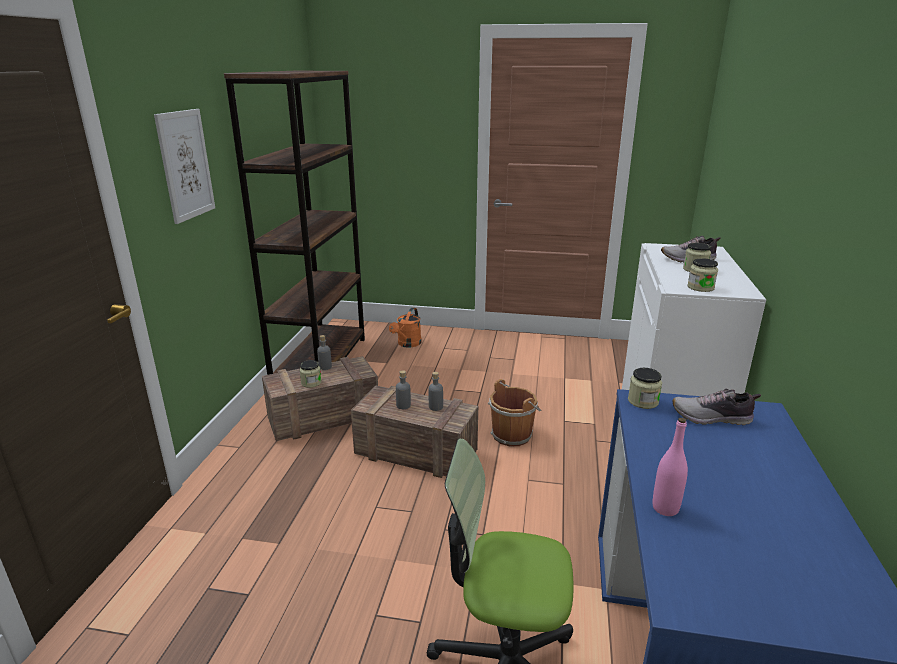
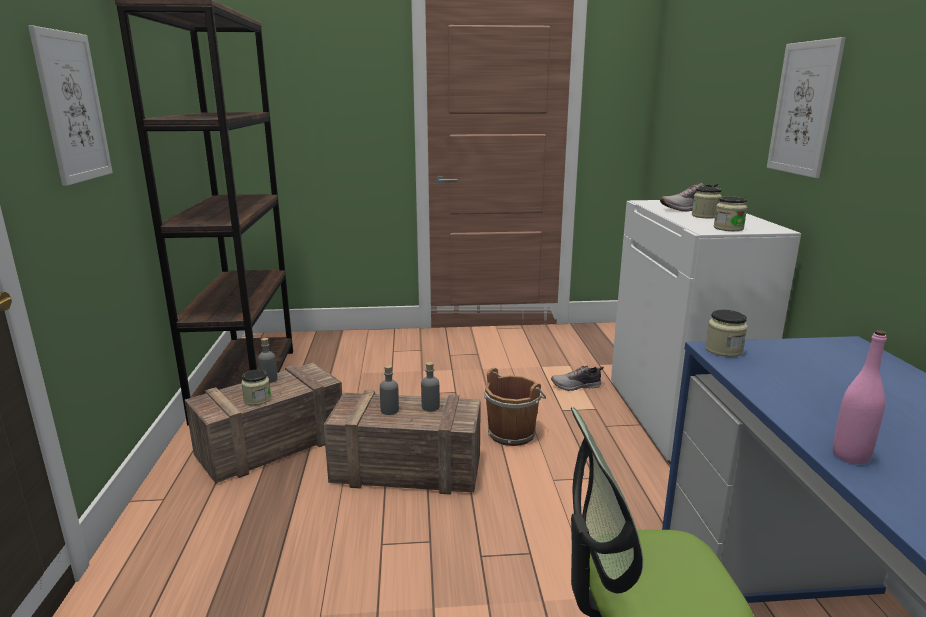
camera: 15 degrees left, 5 degrees down
orange watering can [389,307,422,347] -> none
shoe [672,388,761,425] -> shoe moved to [551,366,604,391]
none -> picture [767,37,846,178]

